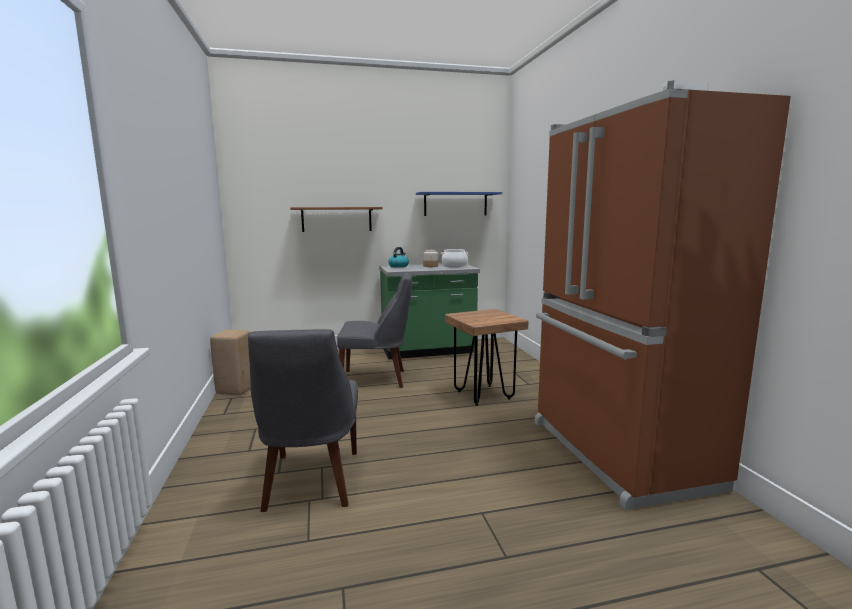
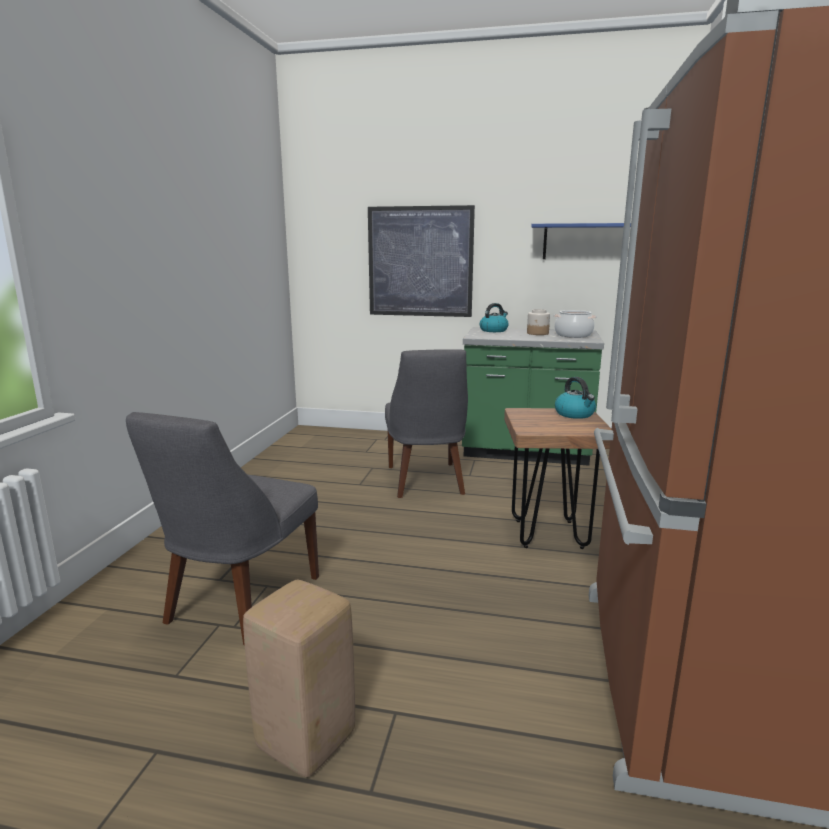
camera: 25 degrees right, 5 degrees up
beige stool [210,330,251,395] -> beige stool moved to [243,580,355,777]
brown shelf [290,207,383,232] -> picture [368,205,475,317]
grey chair [337,272,412,388] -> grey chair turned 60 degrees clockwise [385,349,468,498]
none -> kettle [555,377,596,419]

